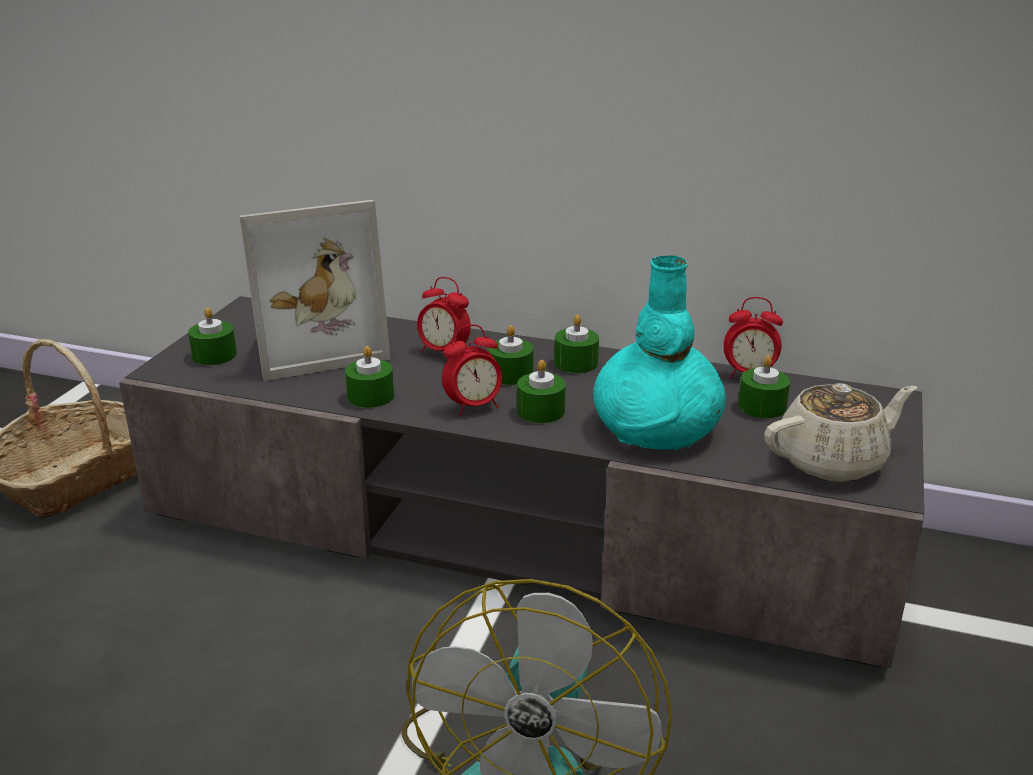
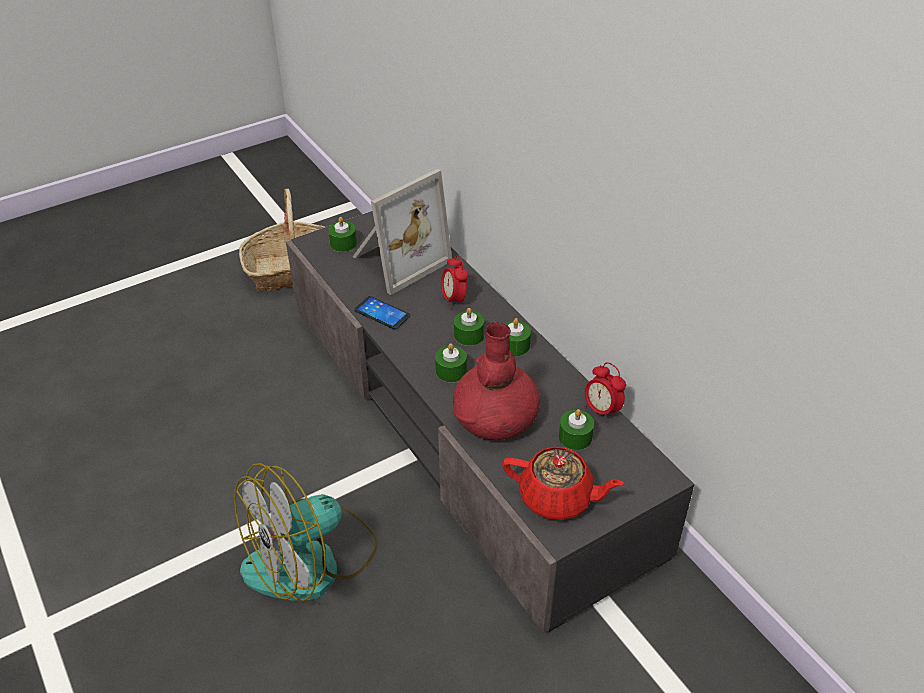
camera: 40 degrees right, 15 degrees up
picture frame [239,200,391,381] -> picture frame turned 60 degrees counterclockwise [353,169,452,295]
green candle [345,346,394,408] -> phone [354,296,410,330]
alarm clock [442,324,502,416] -> none
turquoise vase [593,255,726,450] -> red vase [453,322,540,441]
beige teapot [764,383,917,482] -> red teapot [502,447,624,520]

